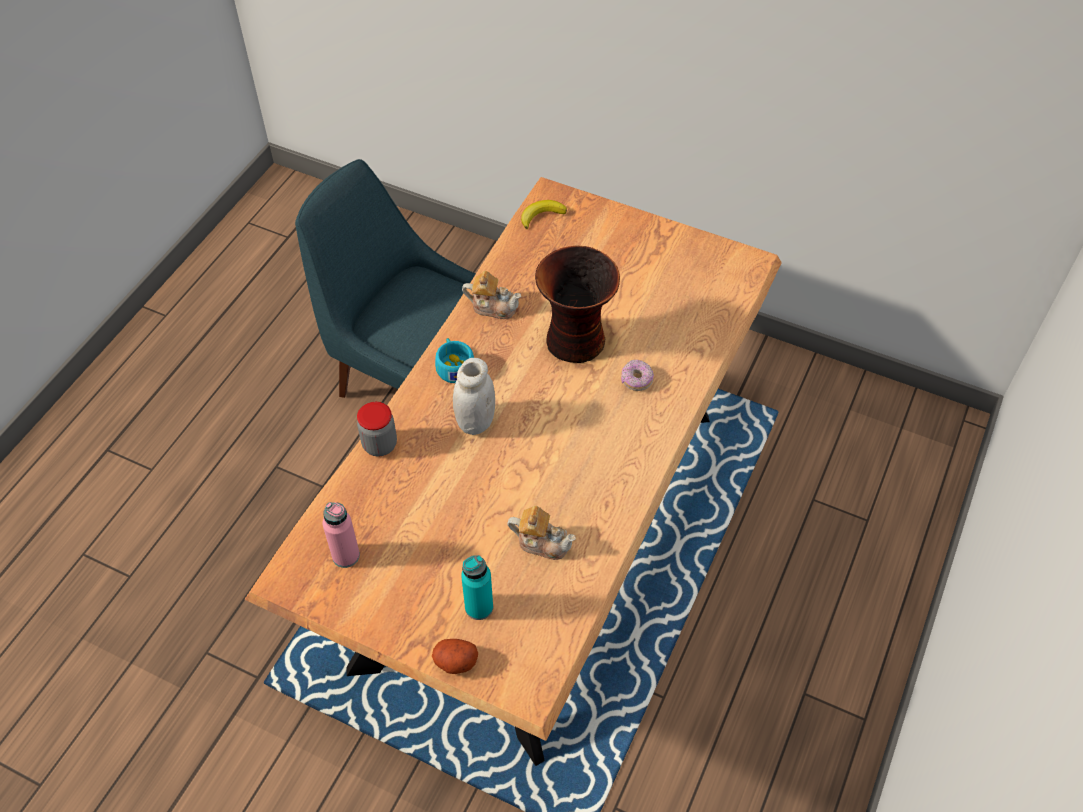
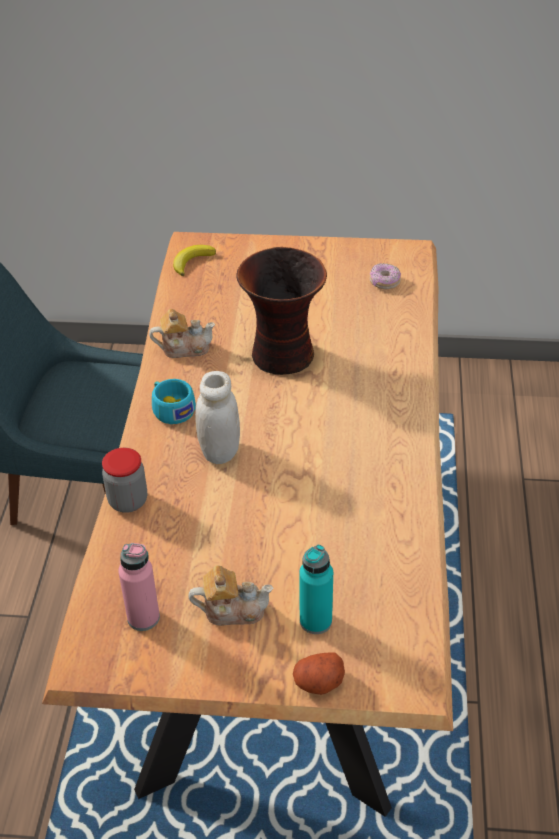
camera: 20 degrees left, 10 degrees down
teapot [507,506,576,560] -> teapot moved to [188,565,273,626]
donut [621,360,654,391] -> donut moved to [370,263,401,289]

